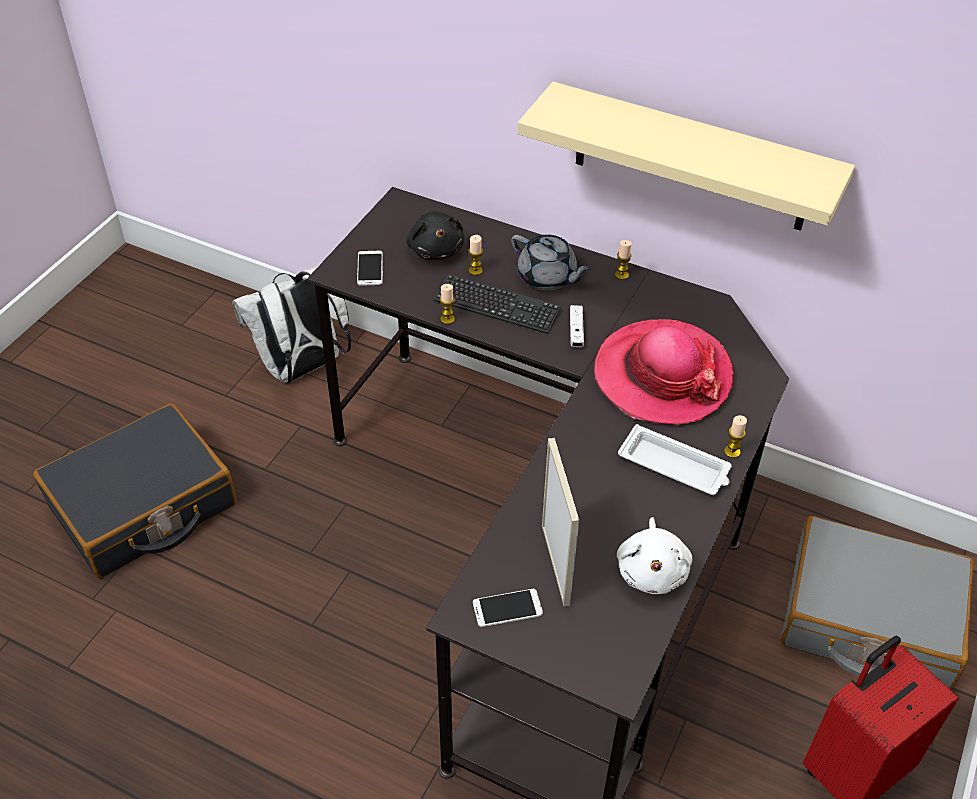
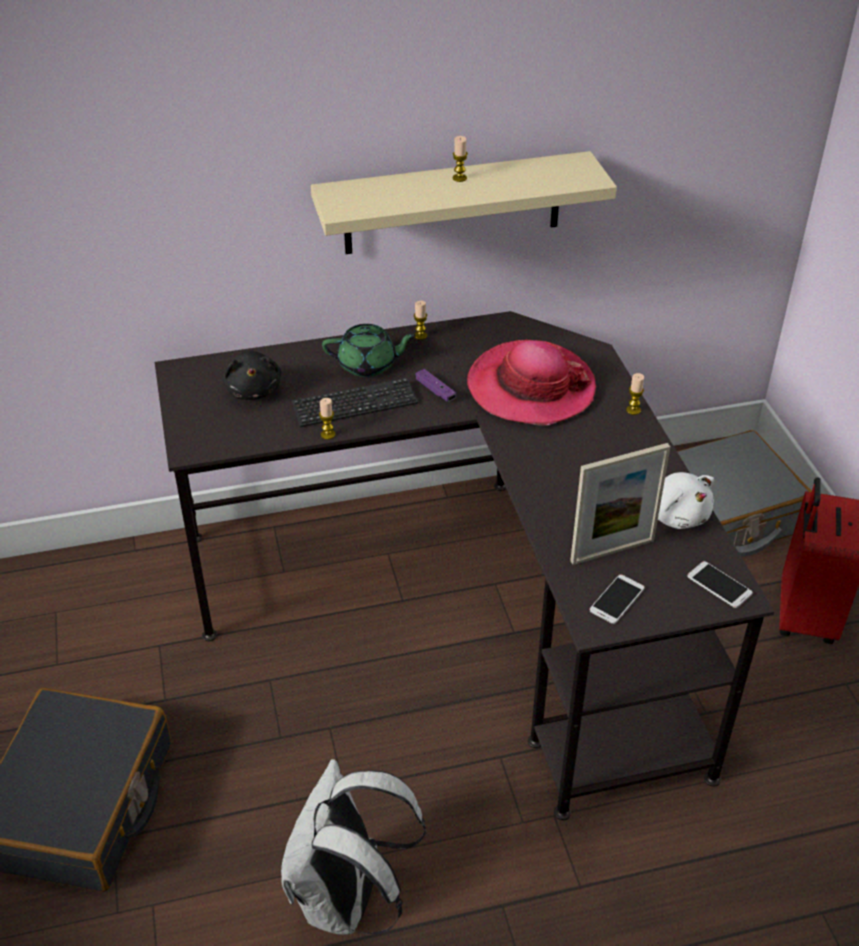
camera: 40 degrees left, 5 degrees down
white backpack [232,266,351,384] -> white backpack moved to [281,759,426,935]
phone [357,251,383,286] -> phone moved to [687,561,753,608]
black plush toy [406,211,464,260] -> black plush toy turned 45 degrees clockwise [222,351,281,400]
candle [468,235,483,275] -> candle moved to [453,136,468,182]
grey teapot [511,235,591,291] -> green teapot [322,324,416,377]
picture frame [542,438,579,606] -> picture frame turned 120 degrees clockwise [570,443,670,565]
white game controller [570,305,584,347] -> purple game controller [415,369,456,402]
white tray [618,424,732,495] -> none

